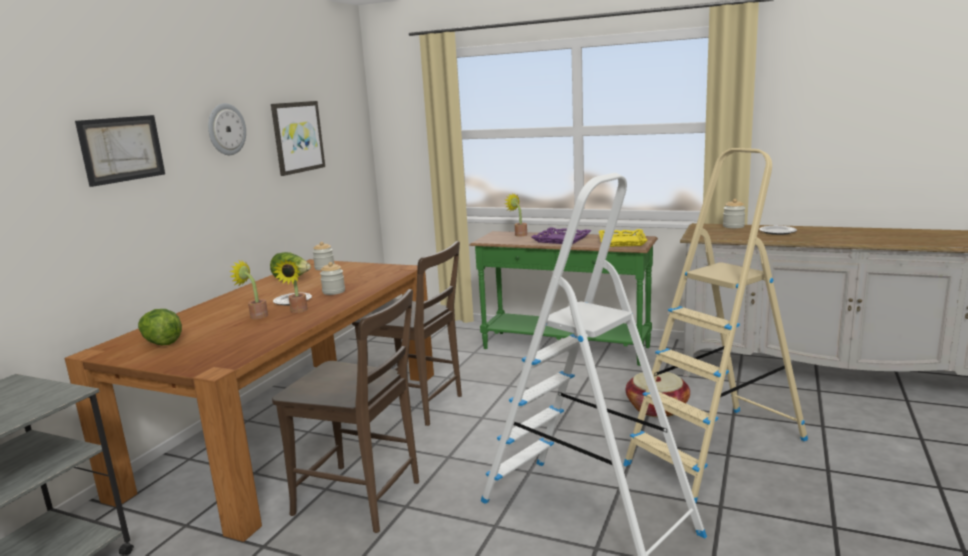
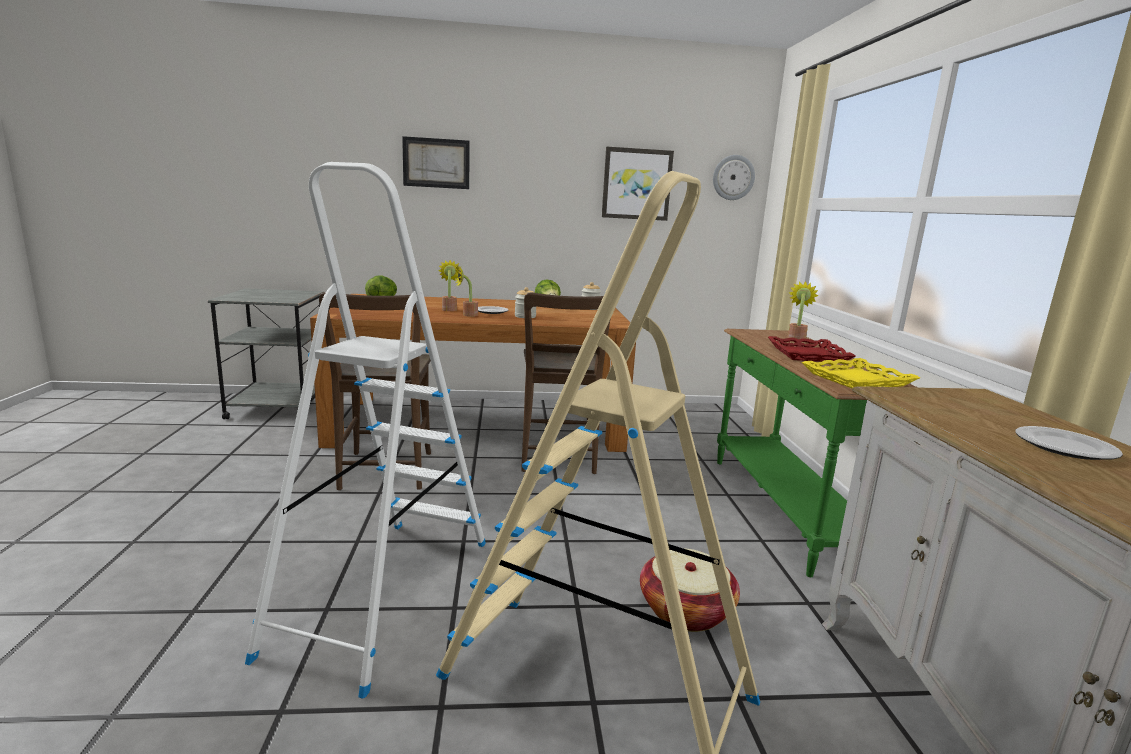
camera: 60 degrees right, 0 degrees up
wall clock [208,103,246,155] -> wall clock moved to [713,155,755,200]
purple tray [532,228,591,244] -> red tray [768,336,855,362]
jar [723,199,746,228] -> none

